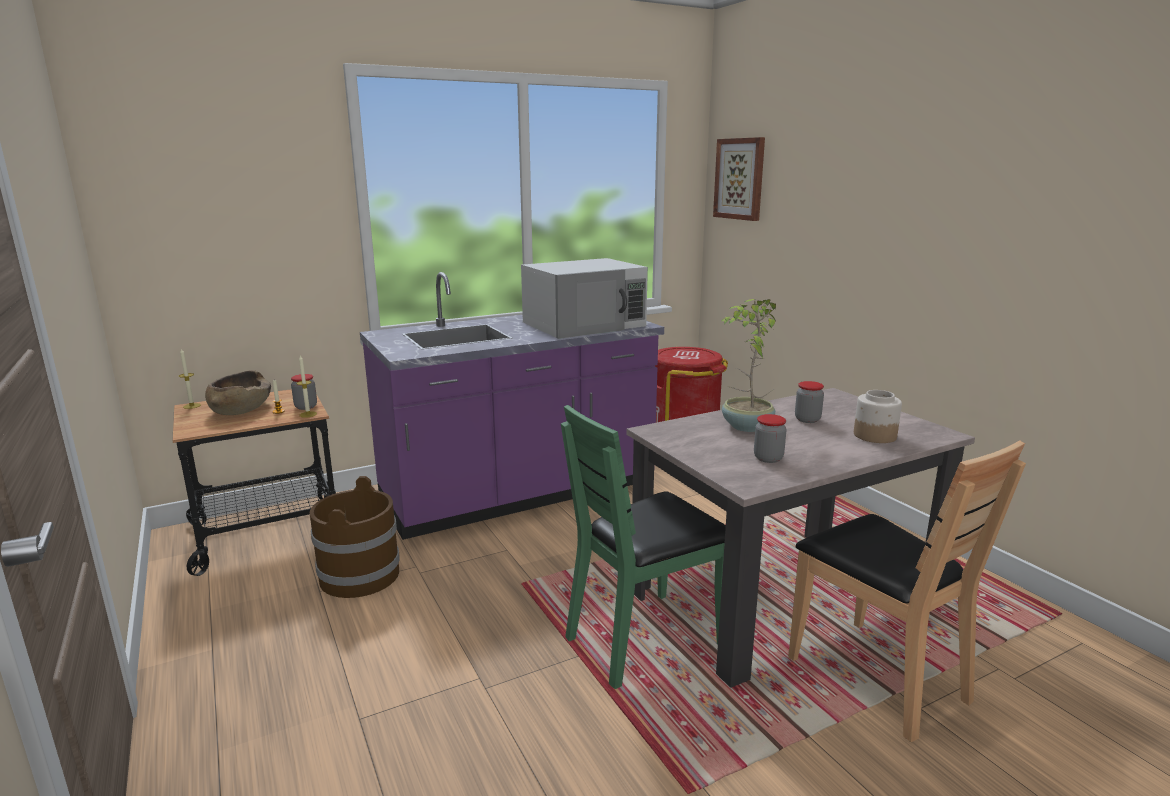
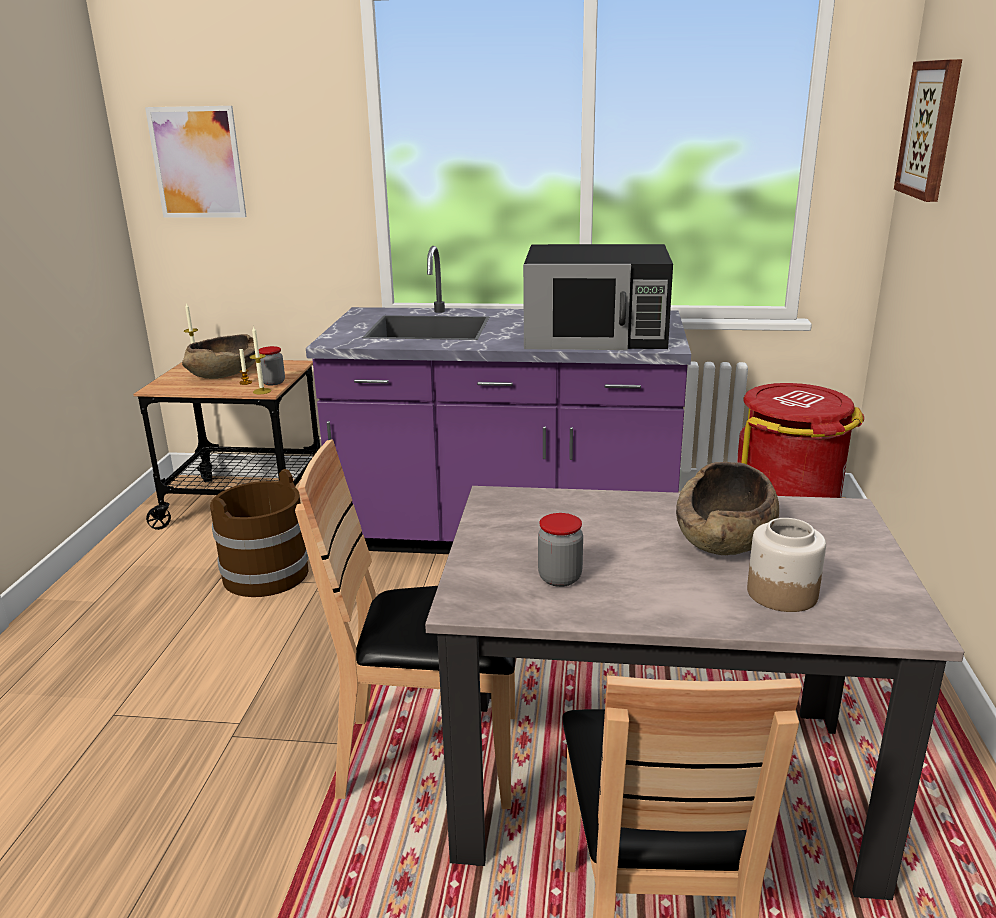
camera: 35 degrees right, 5 degrees up
white microwave [521,258,648,339] -> black microwave [523,244,673,350]
green chair [561,405,726,689] -> brown chair [295,439,515,809]
potted plant [721,299,776,432] -> none
jar [795,381,824,423] -> brown bowl [676,462,779,555]
none -> picture [145,106,247,218]

